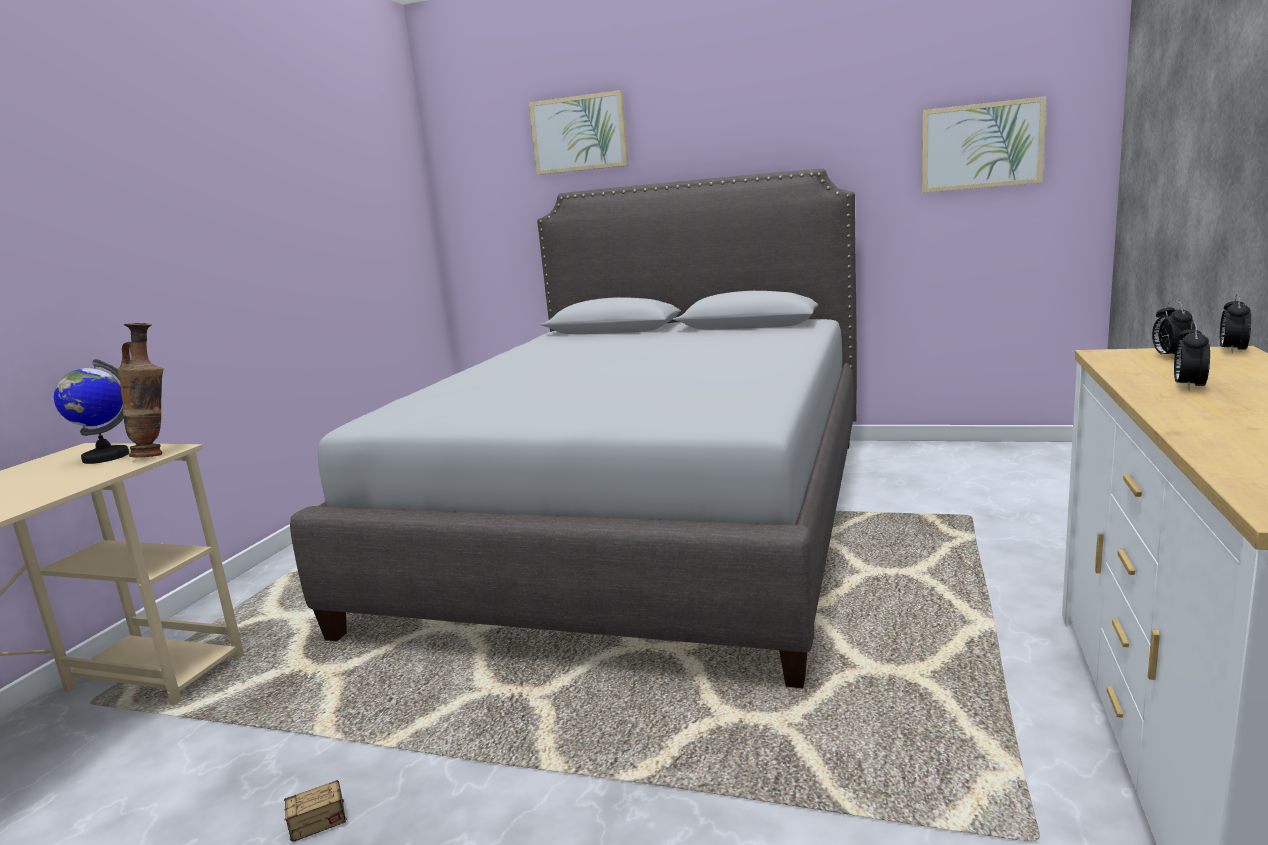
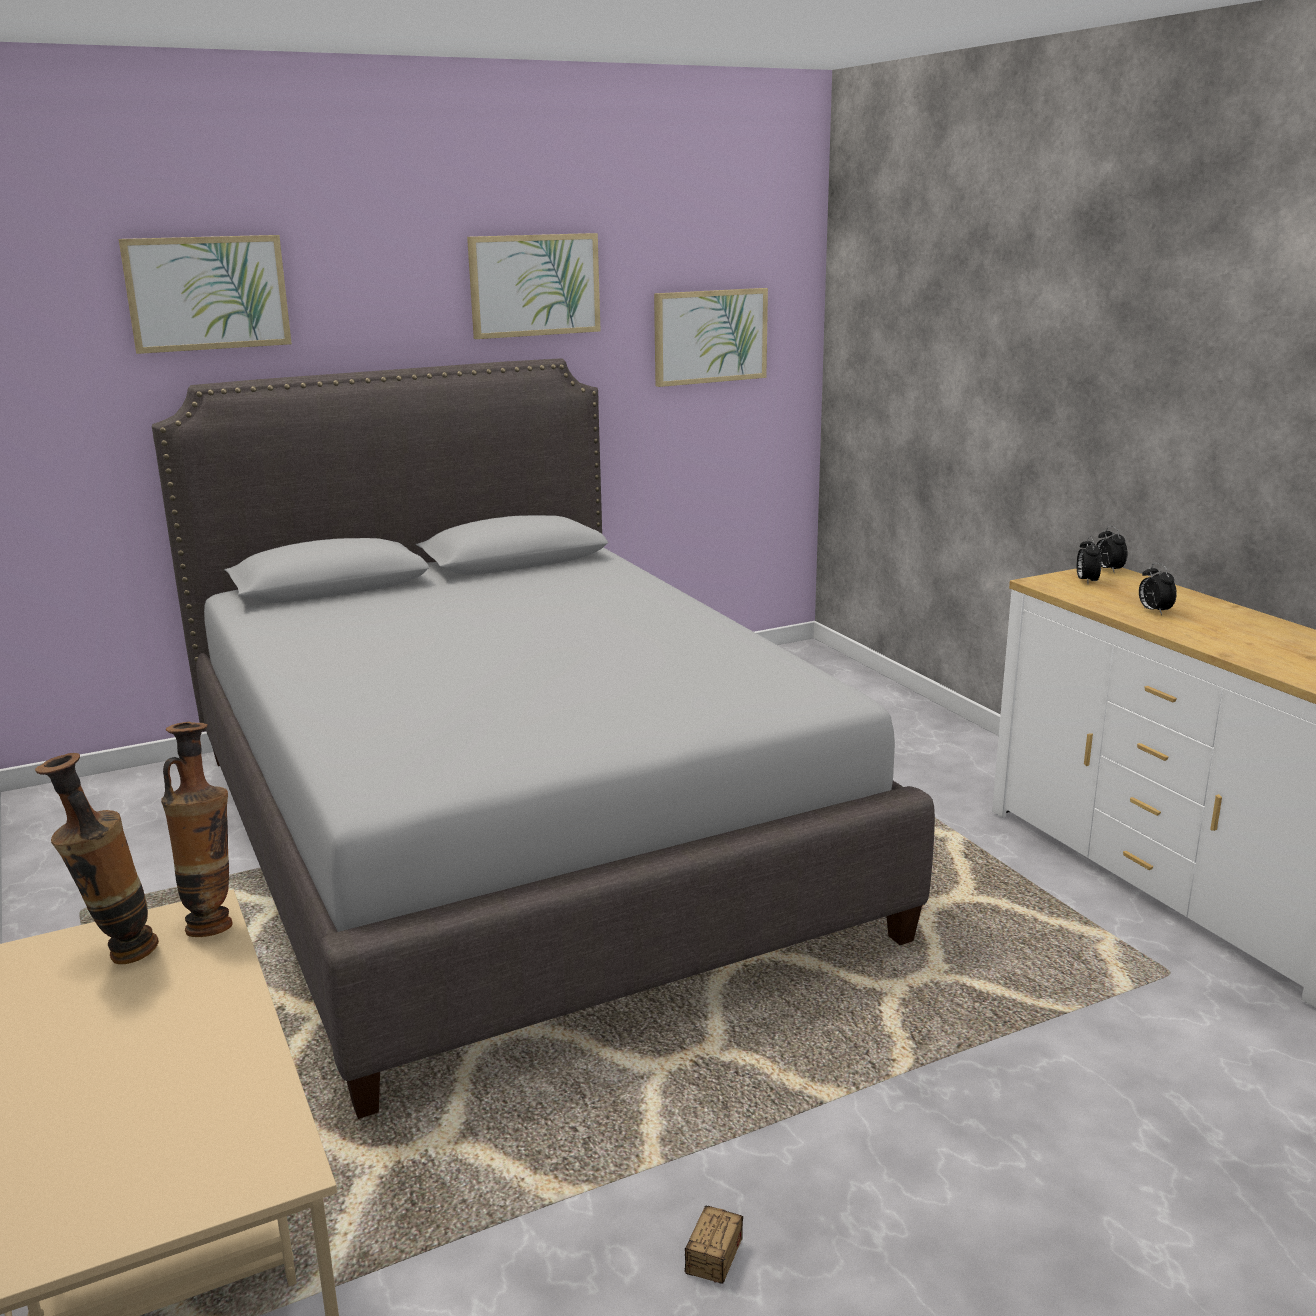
camera: 45 degrees left, 5 degrees up
globe [54,359,129,464] -> vase [35,753,159,964]
alarm clock [1152,300,1196,355] -> alarm clock turned 45 degrees clockwise [1077,536,1102,583]
none -> picture [467,233,601,339]

